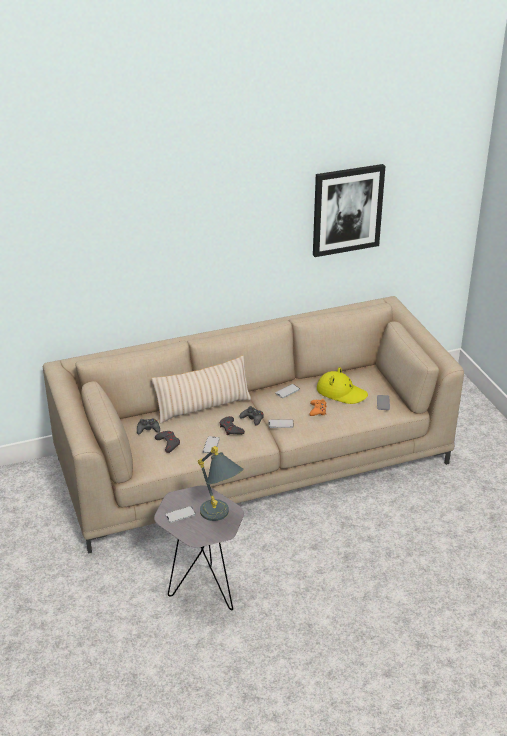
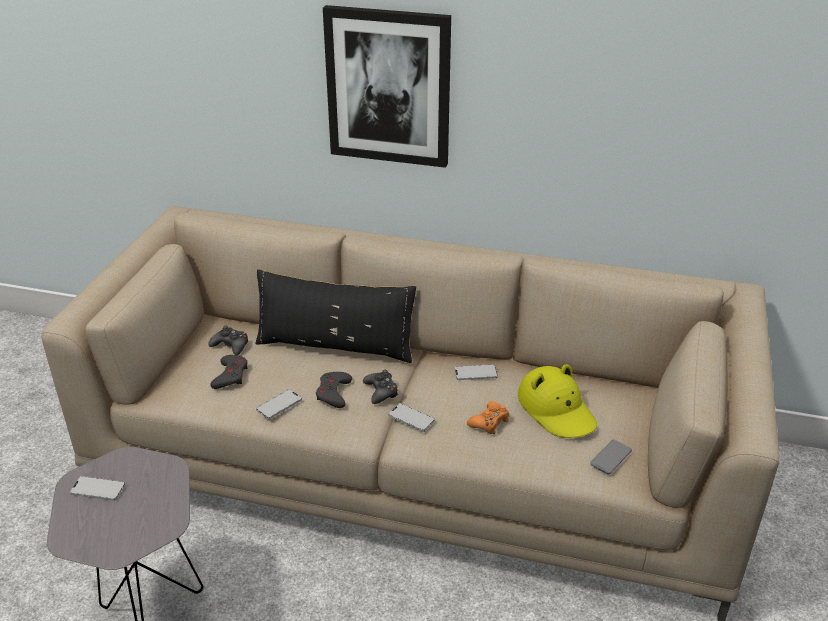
camera: 35 degrees right, 0 degrees up
beige pillow [151,355,251,424] -> black pillow [255,269,416,363]
grey table lamp [198,446,244,521] -> none
picture [313,164,385,257] -> picture moved to [323,5,451,168]

